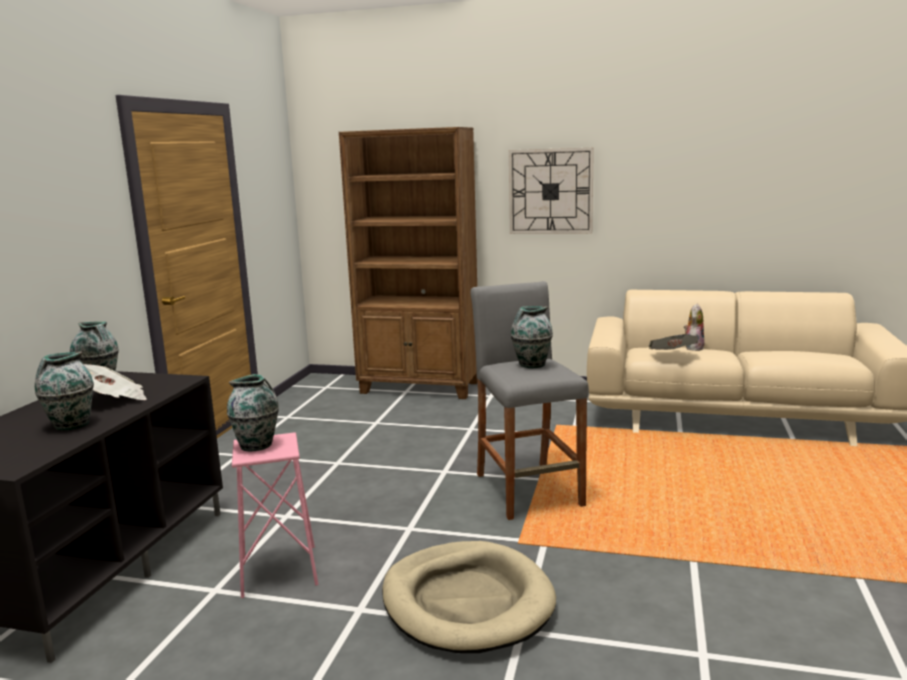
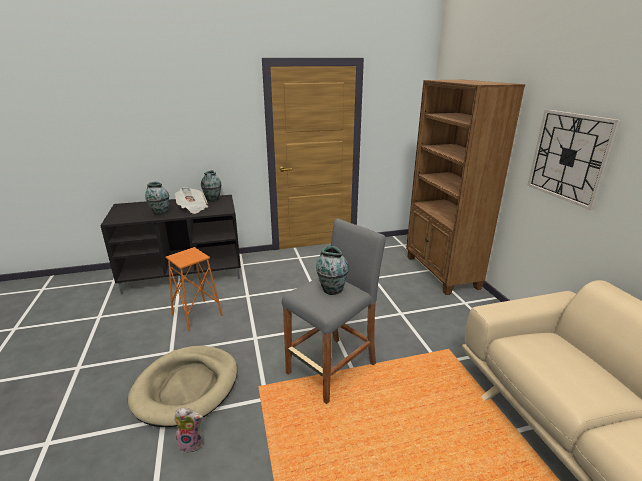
camera: 60 degrees right, 10 degrees up
vase [227,374,279,451] -> none
pink stool [232,432,318,598] -> orange stool [165,247,223,331]
newspaper [649,334,698,350] -> none
plush toy [684,304,704,351] -> plush toy moved to [174,408,203,453]

